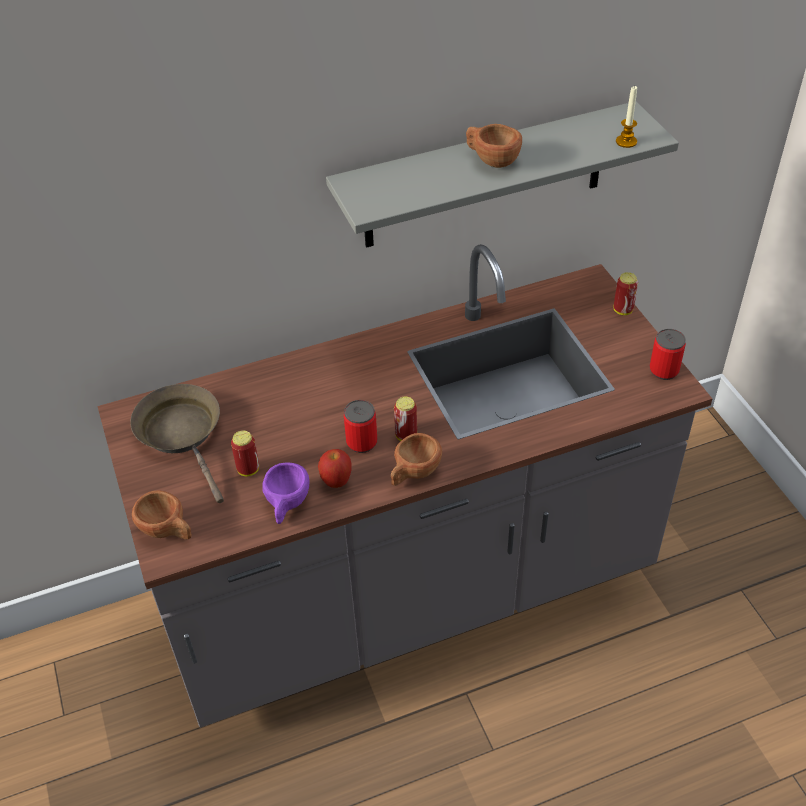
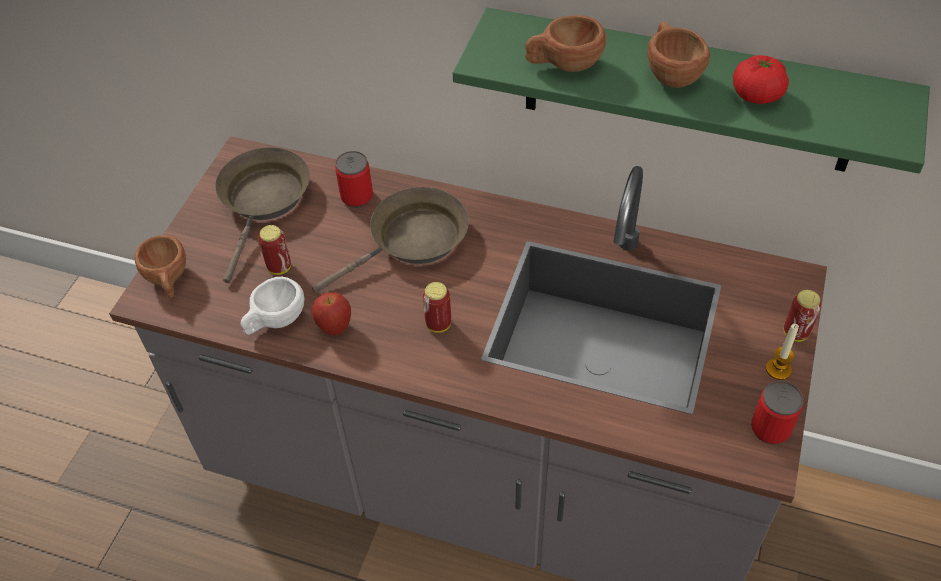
camera: 40 degrees right, 5 degrees up
purple cup [262,463,310,524] -> white cup [241,277,304,335]
grey shelf [326,101,679,248] -> green shelf [453,8,930,173]
can [344,400,377,453] -> can moved to [335,151,373,208]
brown cup [391,433,442,486] -> brown cup moved to [525,15,606,72]
candle [616,86,637,148] -> candle moved to [766,324,799,380]
none -> brown frying pan [312,187,469,293]
none -> tomato [733,55,789,104]

